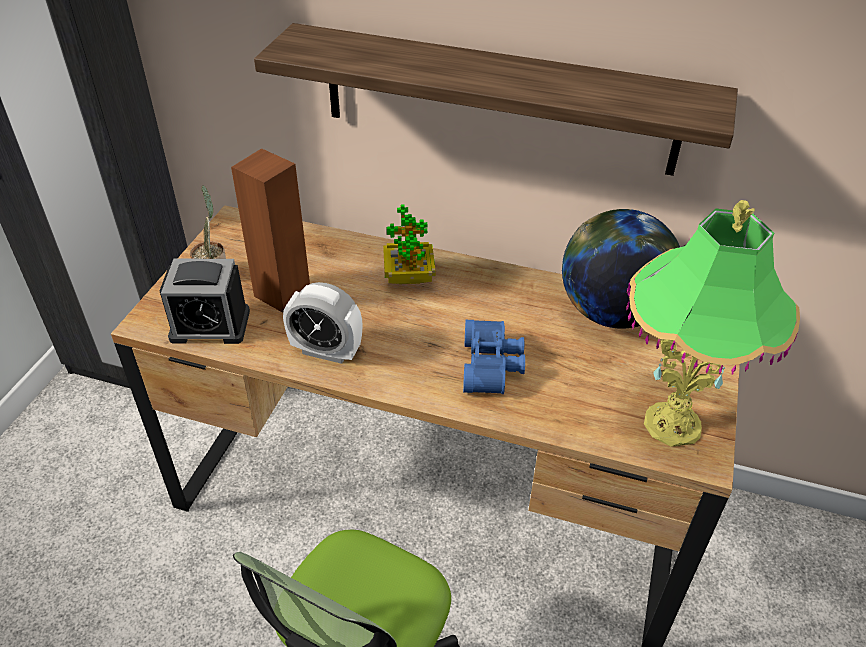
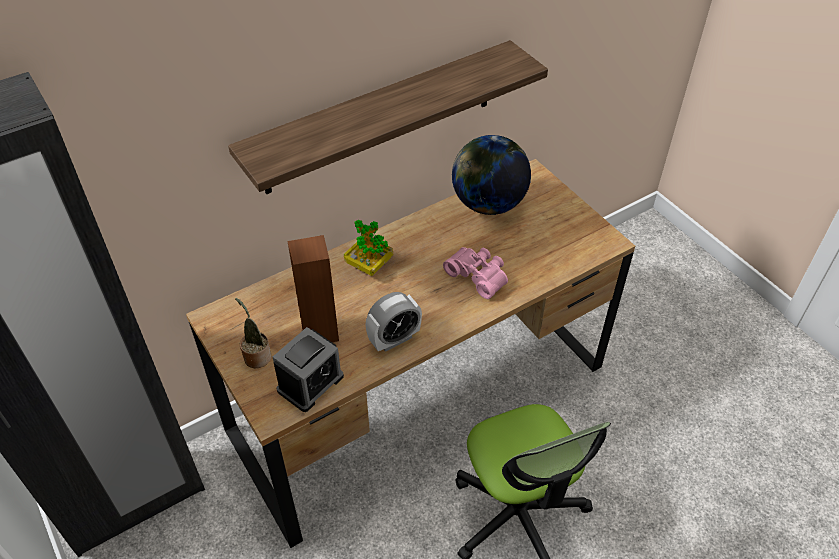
camera: 50 degrees left, 5 degrees up
blue binoculars [463,320,525,394] -> pink binoculars [443,247,508,299]
table lamp [626,200,800,447] -> none

